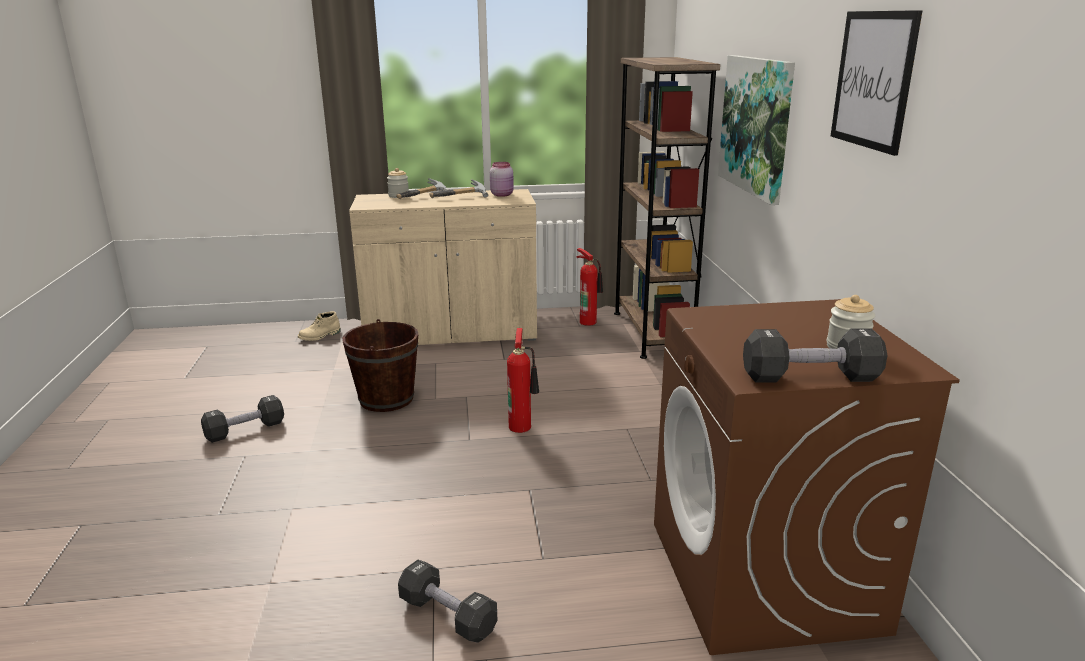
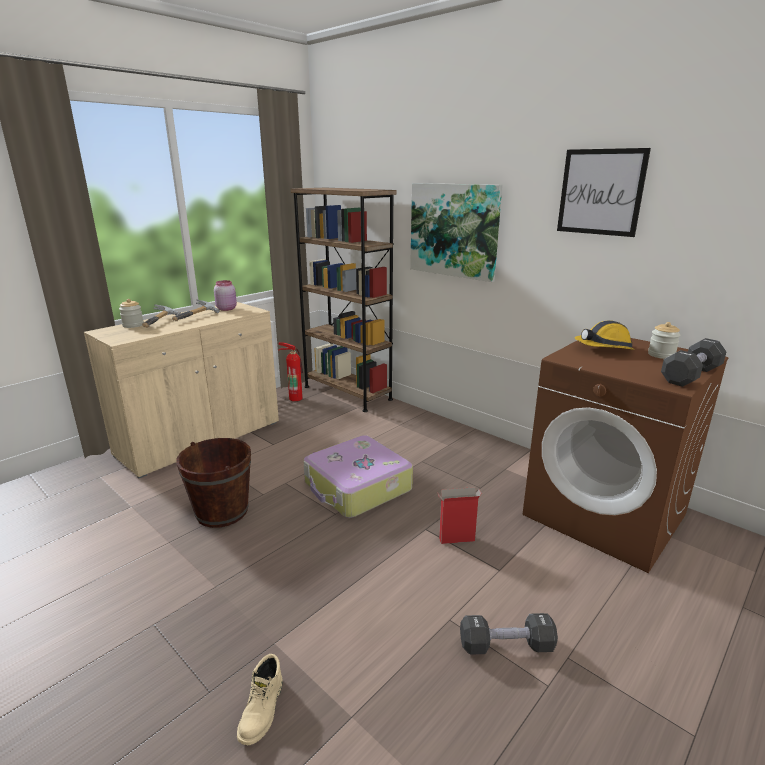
camera: 40 degrees left, 0 degrees up
black dumbbell [201,395,284,443] -> none
beige boot [298,311,341,341] -> beige boot moved to [237,654,282,745]
fire extinguisher [507,328,539,433] -> suitcase [303,435,413,518]
none -> cardboard box [437,487,482,544]
none -> hard hat [575,320,635,350]

